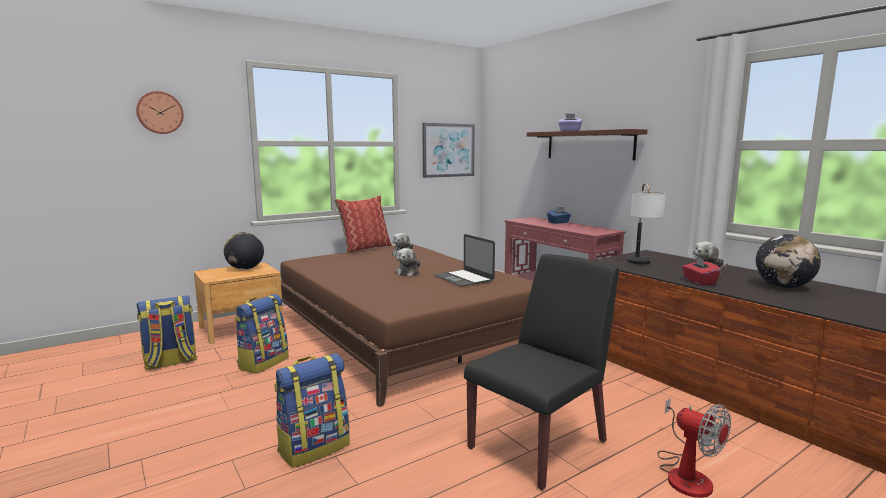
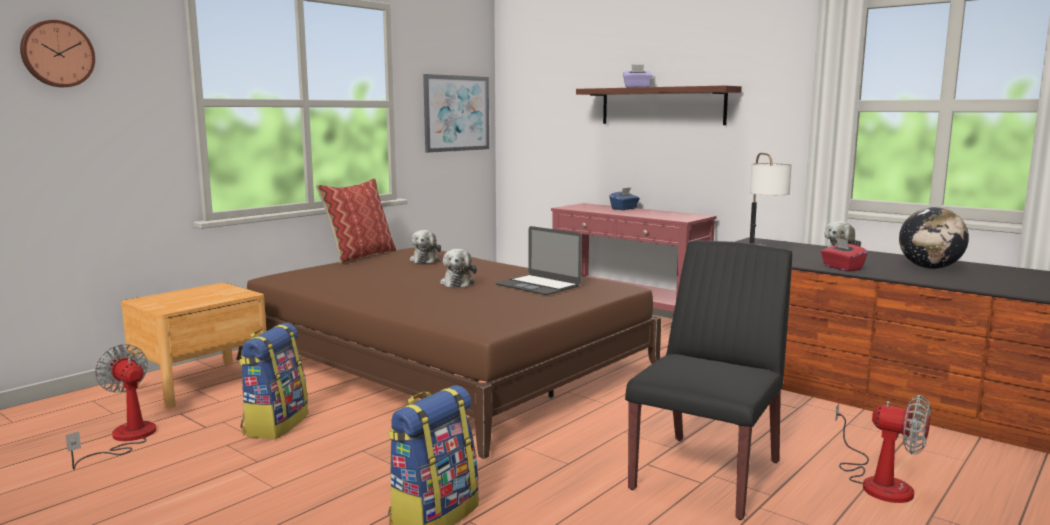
camera: 15 degrees left, 0 degrees up
backpack [136,295,197,370] -> fan [66,344,156,470]
globe [224,232,264,270] -> none

